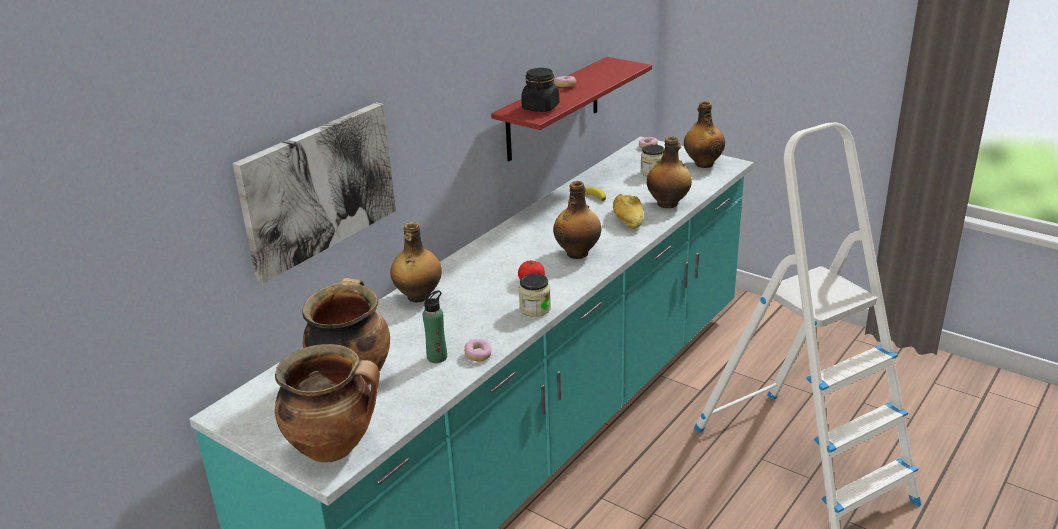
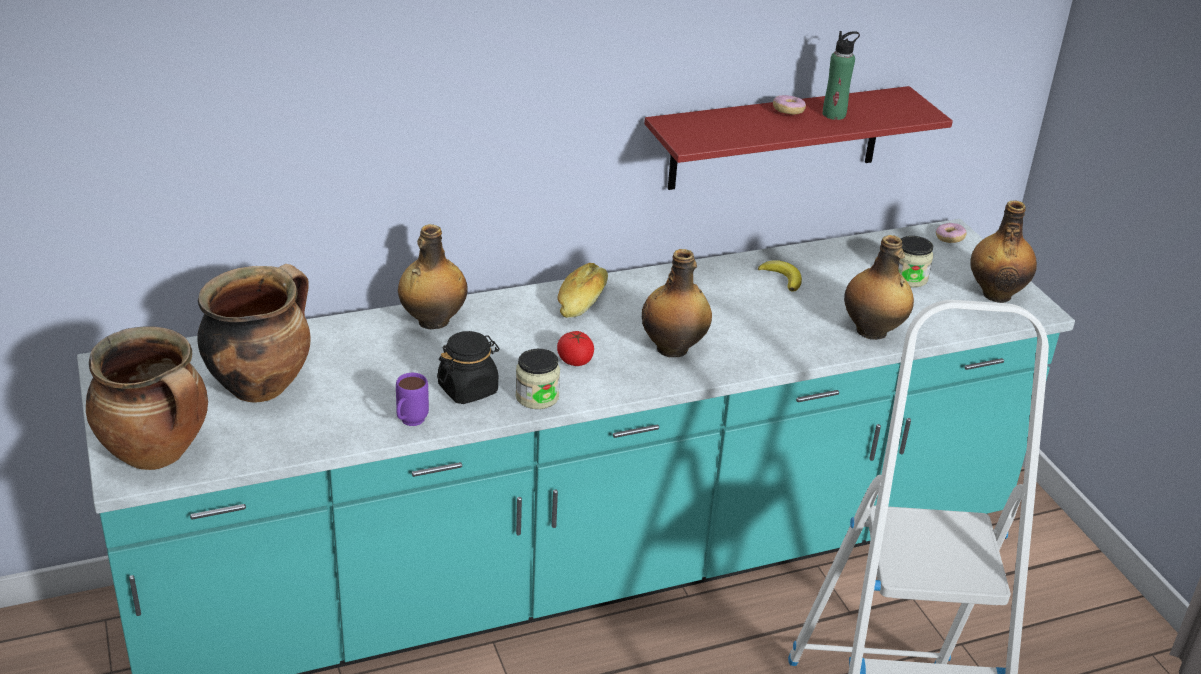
camera: 30 degrees right, 5 degrees up
picture [232,102,396,283] -> none
green bottle [422,290,447,363] -> green bottle moved to [823,31,860,120]
donut [464,339,491,361] -> purple mug [396,373,429,426]
black jar [521,68,559,112] -> black jar moved to [437,331,500,404]
bread [613,194,644,229] -> bread moved to [558,263,608,318]

